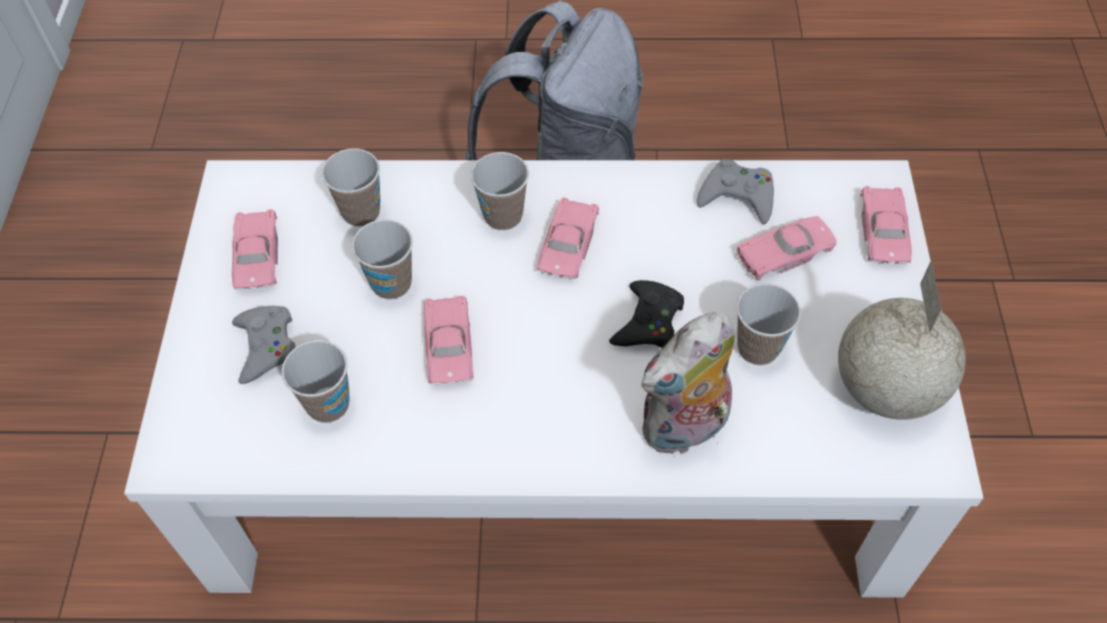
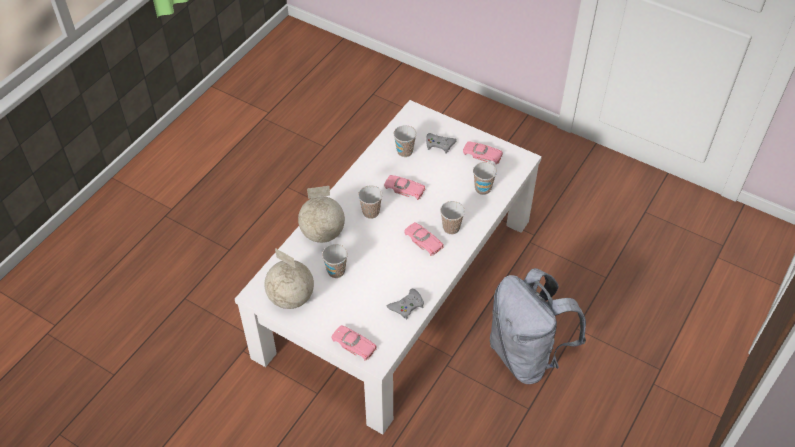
camera: 120 degrees right, 5 degrees down
cup [352,219,413,299] -> cup moved to [358,185,383,219]
black game controller [609,280,684,348] -> none
plush toy [641,312,735,454] -> globe [298,186,345,243]
pink toy car [735,216,837,280] -> none

